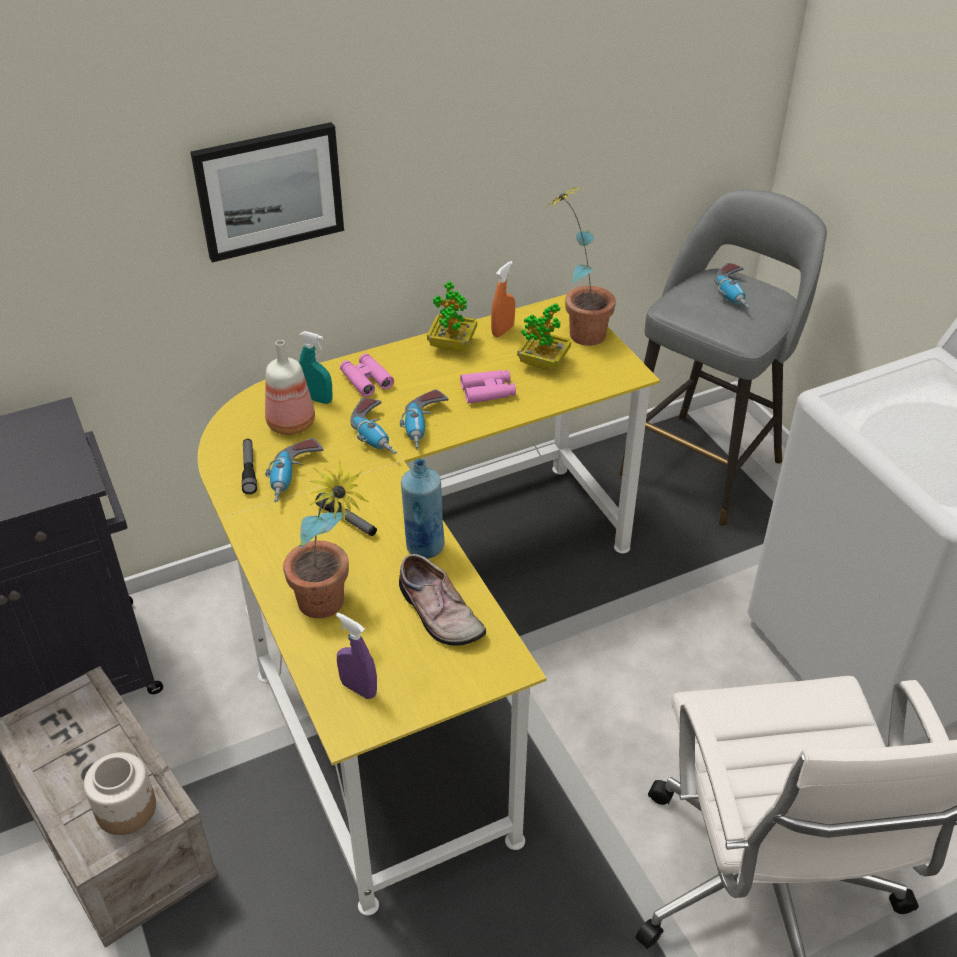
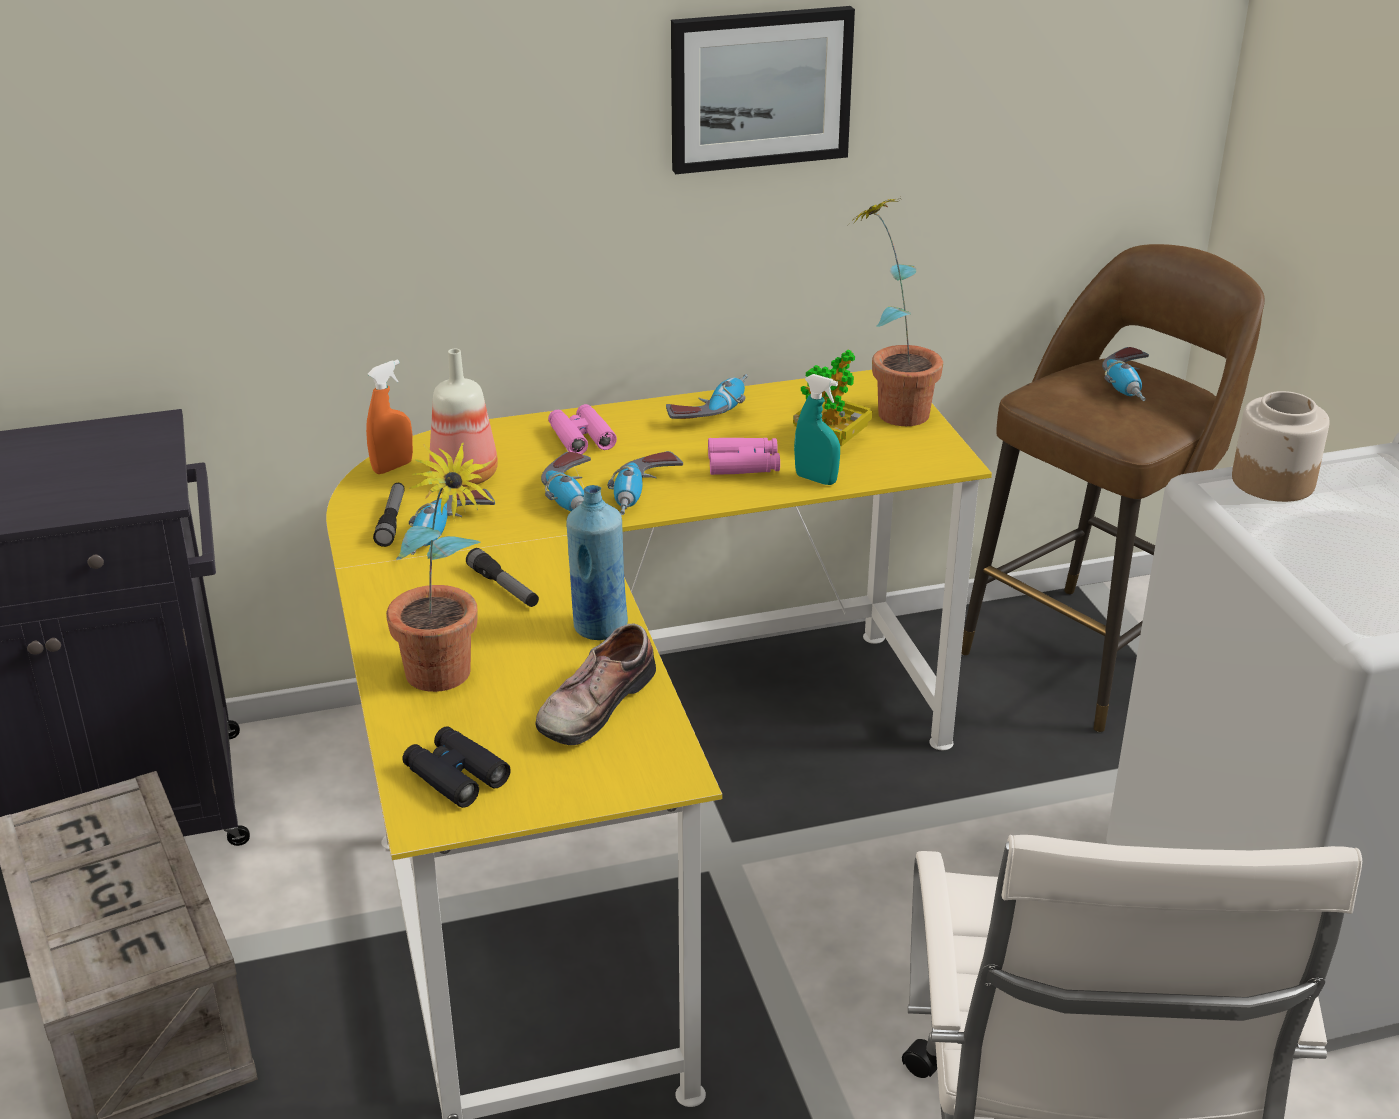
camera: 10 degrees right, 10 degrees down
jar [84,752,156,835] -> jar moved to [1232,391,1330,502]
picture [191,122,344,263] -> picture moved to [671,6,855,174]
turquoise spray bottle [299,331,332,404] -> turquoise spray bottle moved to [794,374,840,485]
purple spray bottle [336,612,377,699] -> black binoculars [403,726,511,808]
shoe [399,554,486,646] -> shoe turned 60 degrees clockwise [536,624,656,745]
potted plant [427,281,477,352] -> power drill [666,374,748,419]
orange spray bottle [491,261,515,337] -> orange spray bottle moved to [366,359,413,474]
grey stool [619,189,827,526] -> brown stool [961,244,1265,732]

